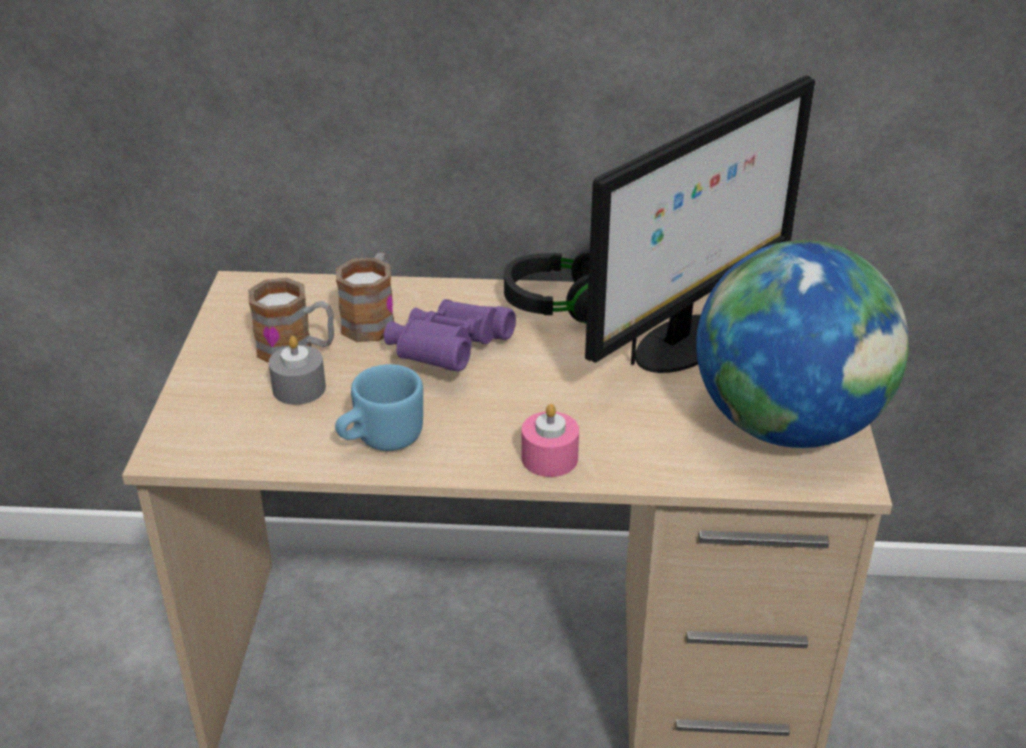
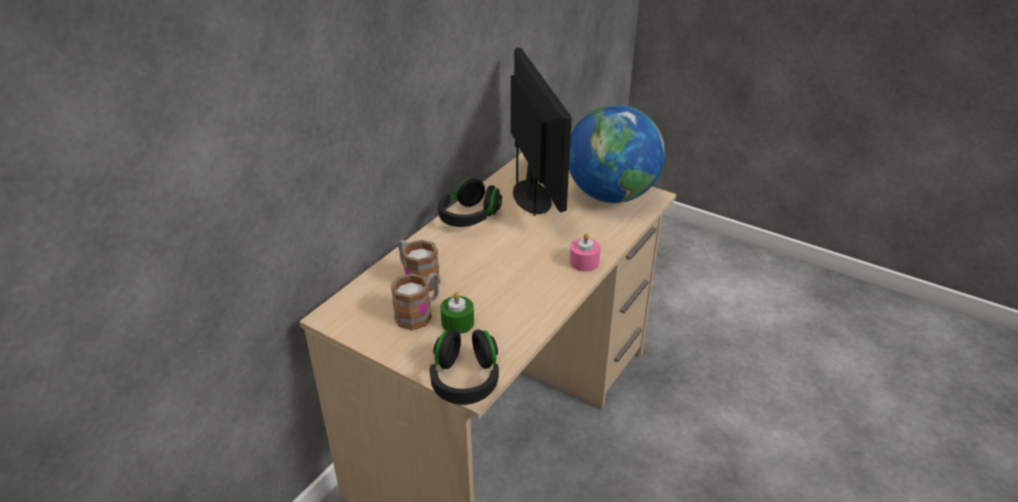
camera: 60 degrees left, 0 degrees up
grey candle [269,336,326,405] -> green candle [440,292,474,334]
blue mug [335,364,423,451] -> none
purple binoculars [384,299,516,371] -> none
none -> black headphones [430,329,499,405]

